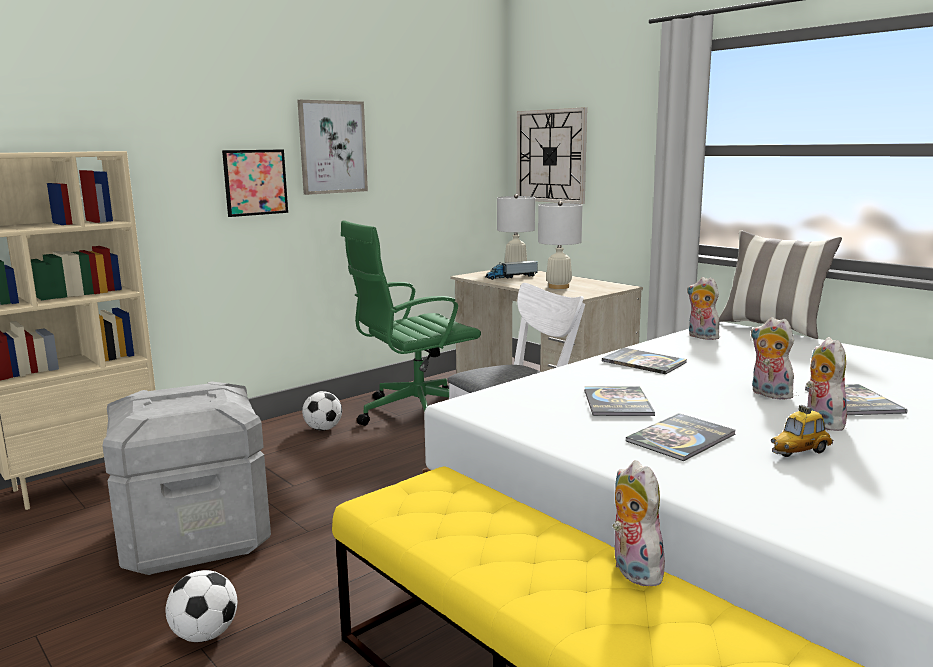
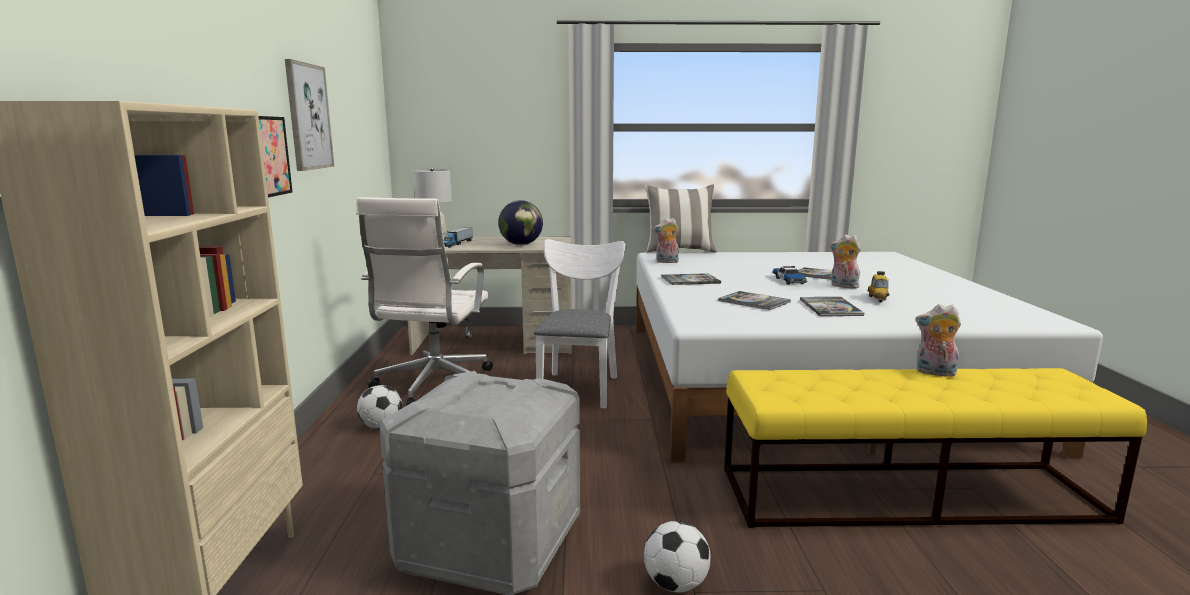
camera: 50 degrees left, 0 degrees up
green office chair [341,220,481,426] -> white office chair [356,197,493,406]
wall clock [517,107,587,204] -> none
white table lamp [538,201,582,289] -> globe [498,200,543,245]
plush toy [751,317,798,400] -> toy car [773,266,807,285]

